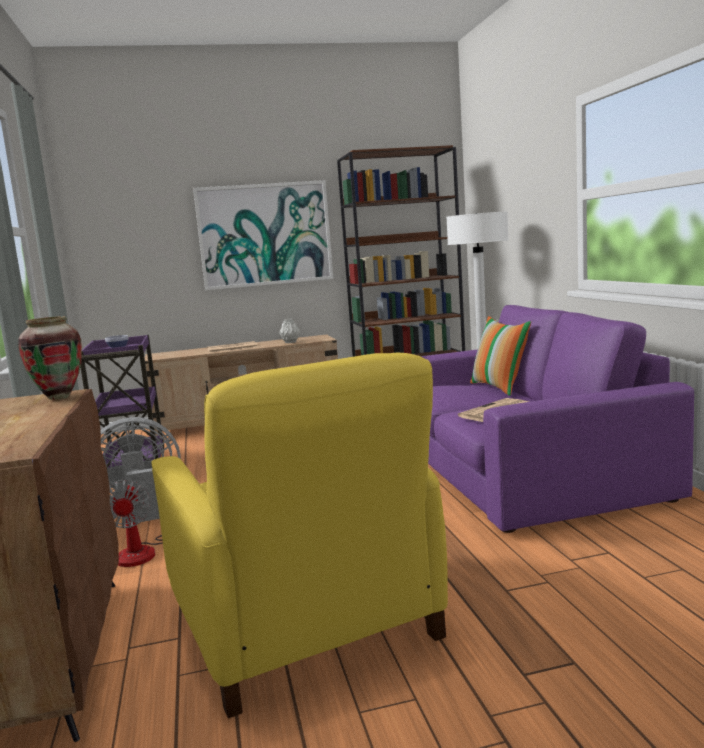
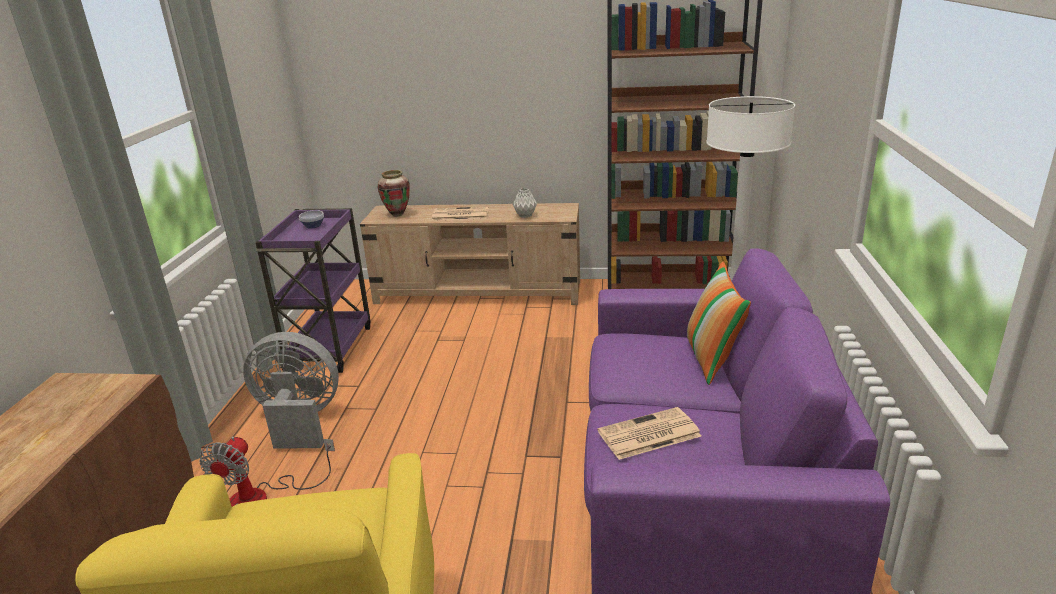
camera: 20 degrees right, 15 degrees up
vase [18,316,82,400] -> vase moved to [378,170,410,217]
picture [193,180,334,290] -> none

